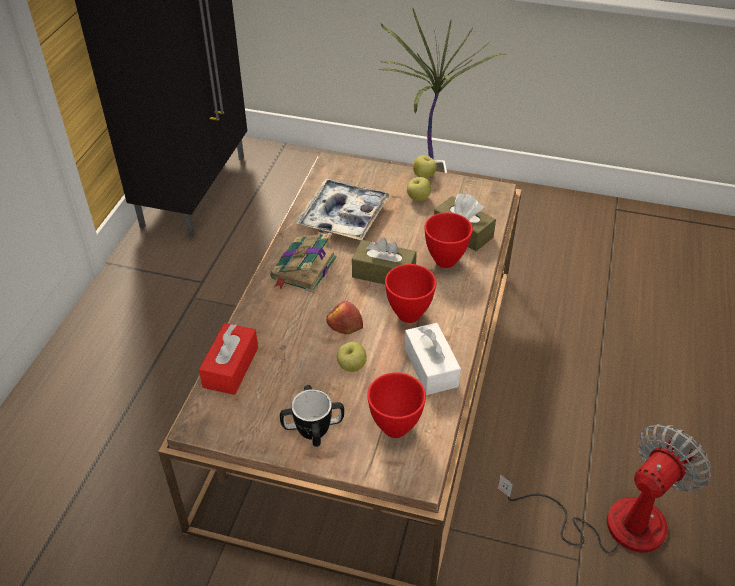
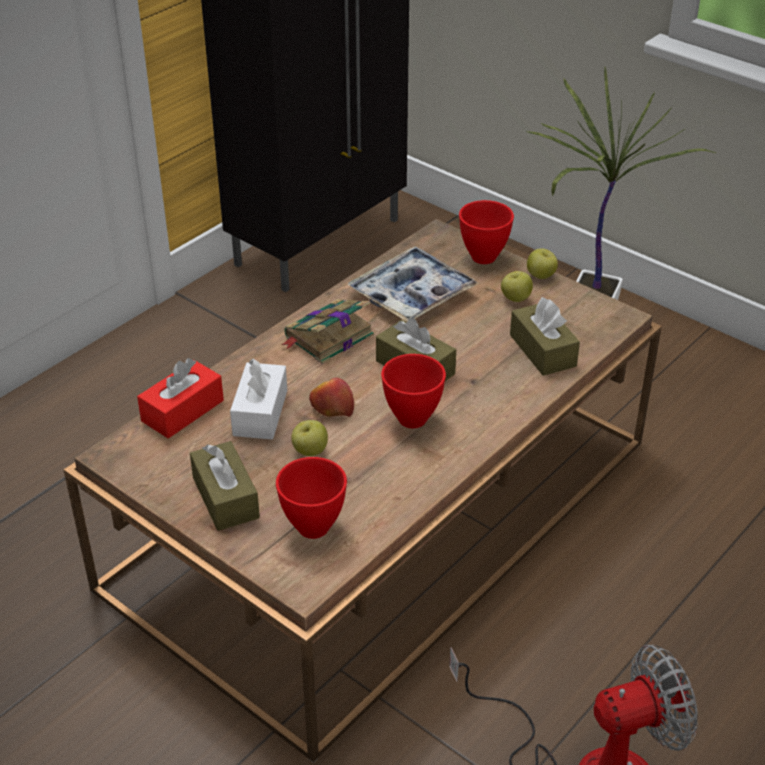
camera: 25 degrees right, 5 degrees down
mug [280,385,344,447] -> brown tissue box [190,441,260,531]
white tissue box [405,323,461,395] -> white tissue box moved to [230,359,287,440]
red bowl [424,212,473,268] -> red bowl moved to [459,200,514,264]

